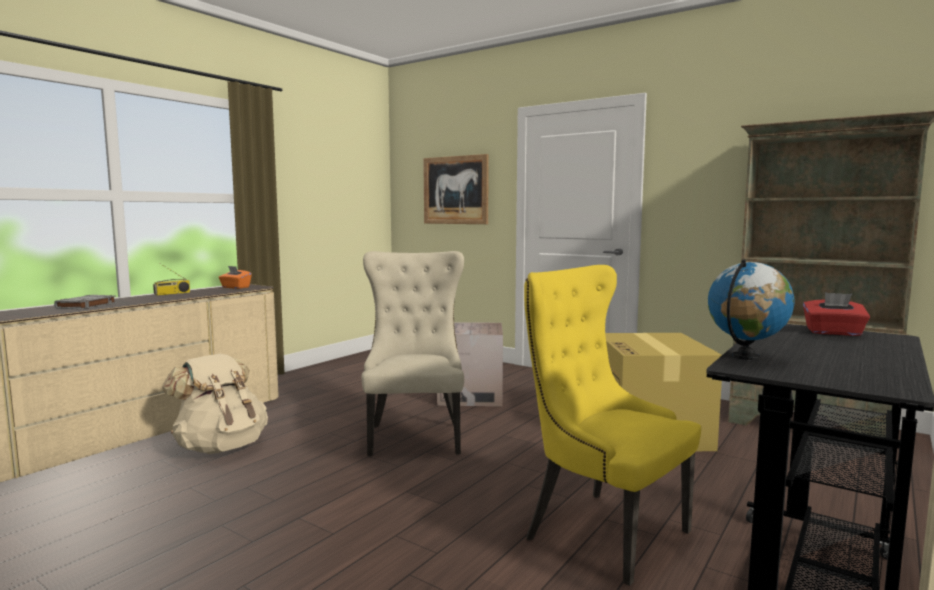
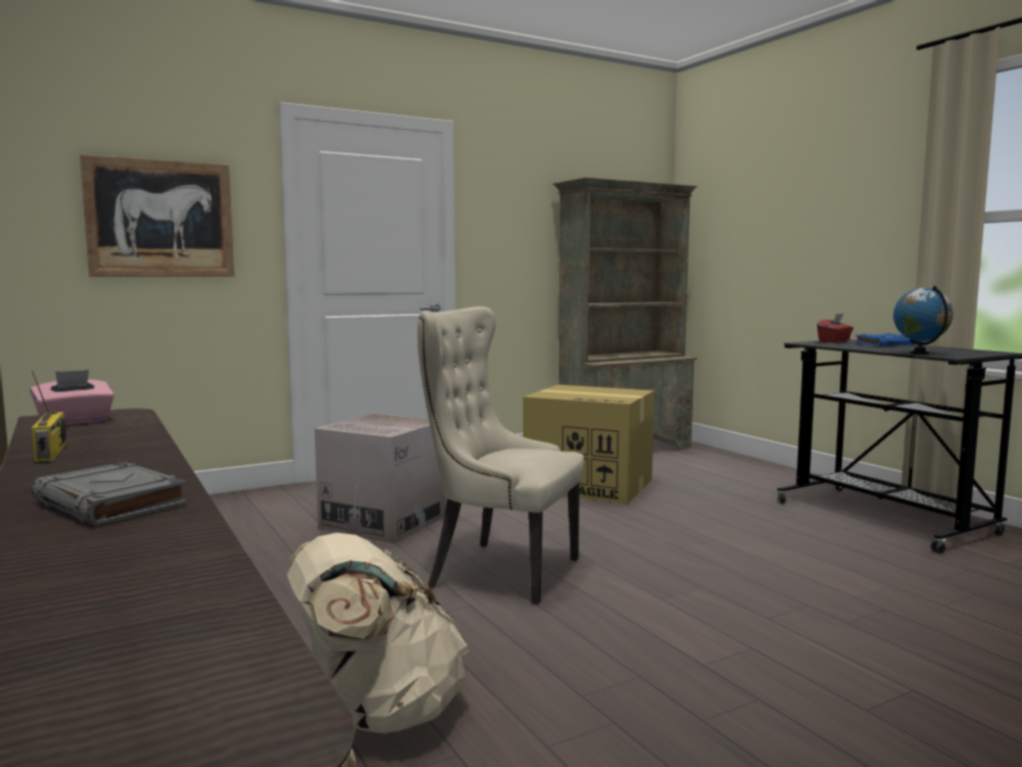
camera: 65 degrees left, 0 degrees up
orange tissue box [219,266,252,289] -> pink tissue box [30,370,114,425]
yellow chair [524,265,701,586] -> none
none -> blue book [855,334,917,346]

